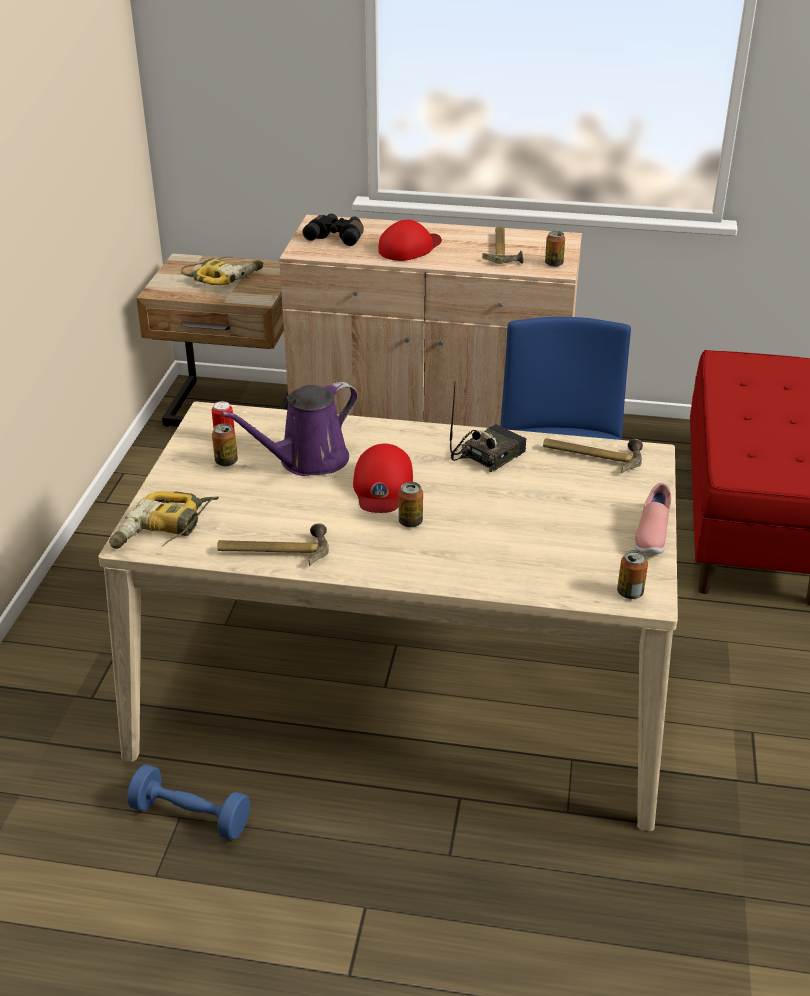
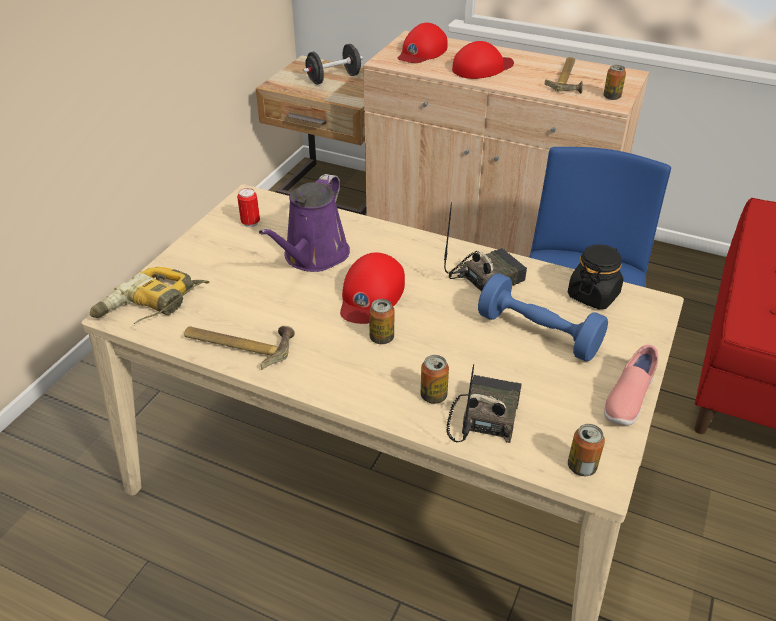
camera: 15 degrees right, 5 degrees up
blue dumbbell [127,764,250,840] -> blue dumbbell moved to [478,273,608,362]
power drill [181,256,263,285] -> black dumbbell [303,44,363,84]
can [212,423,238,466] -> can moved to [421,355,449,404]
purple watering can [221,382,358,476] -> purple watering can turned 45 degrees counterclockwise [259,174,350,272]
black binoculars [302,214,364,246] -> red cap [398,23,448,63]
hammer [543,438,643,473] -> black jar [568,244,624,309]
none -> radio [446,364,522,443]

